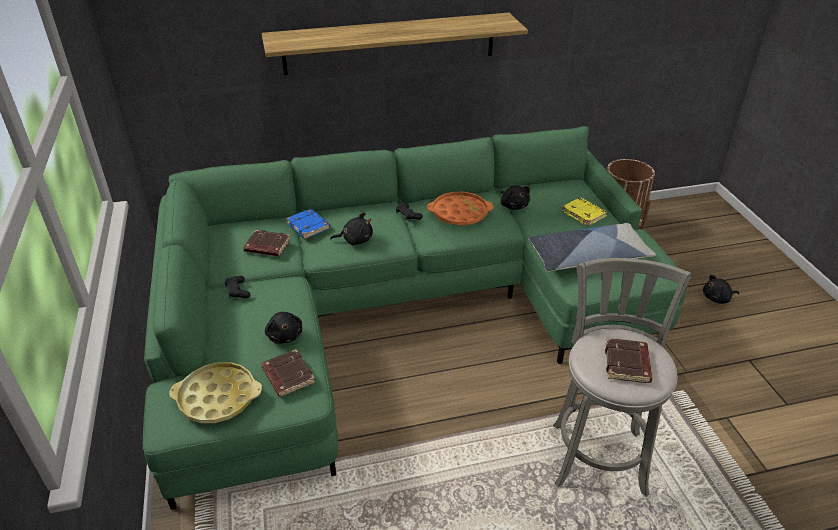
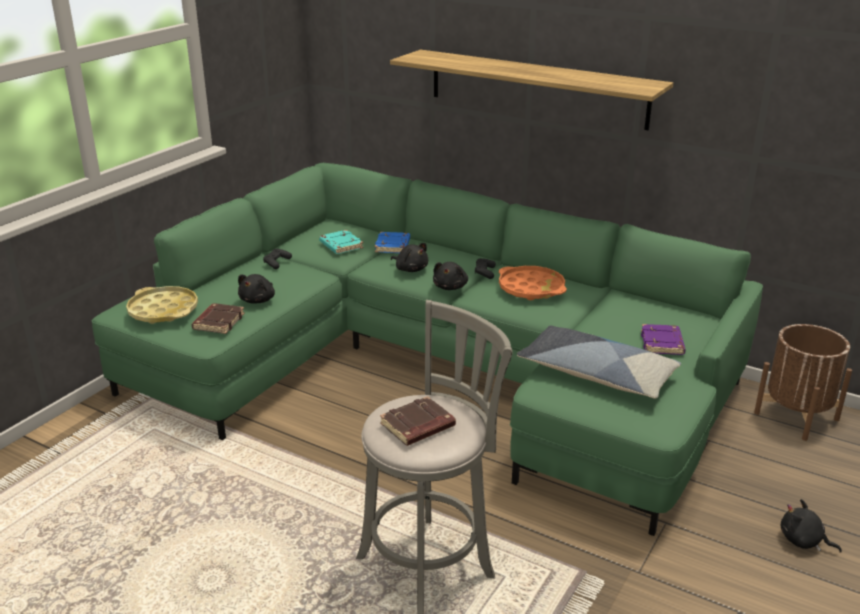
camera: 45 degrees right, 10 degrees down
brown book [243,230,291,257] -> turquoise book [319,230,363,254]
black plush toy [501,185,530,210] -> black plush toy moved to [433,262,468,290]
yellow book [562,197,607,226] -> purple book [641,324,686,355]

